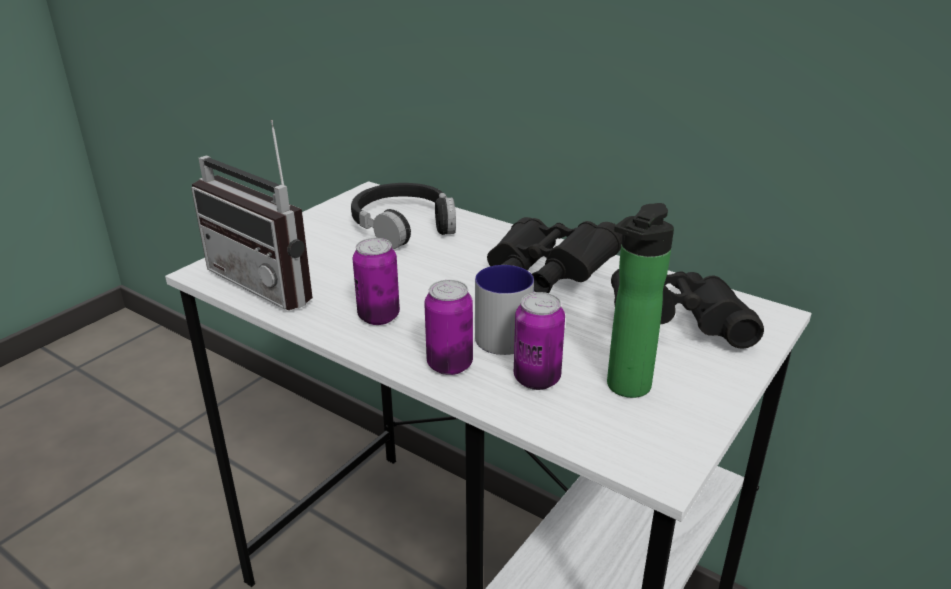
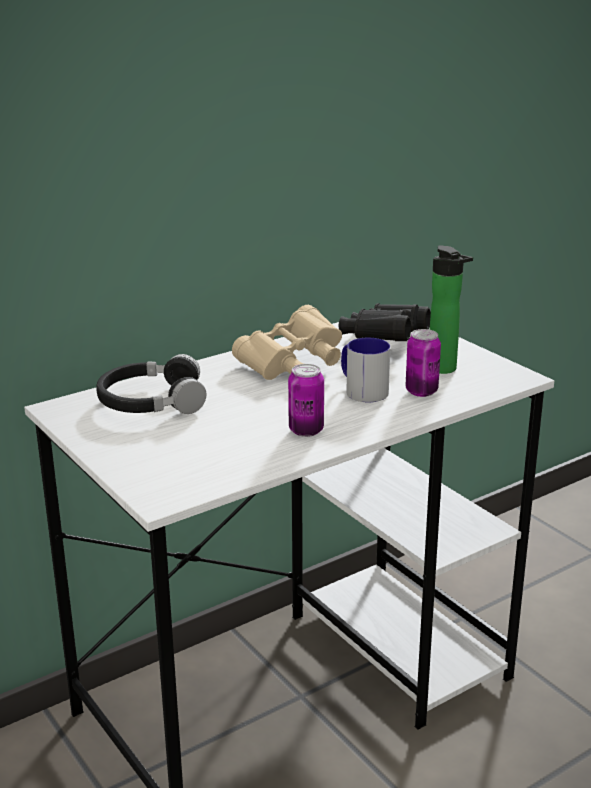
camera: 70 degrees left, 5 degrees down
radio [191,120,313,310] -> none
can [424,280,473,375] -> none
black binoculars [487,217,622,293] -> beige binoculars [232,305,342,380]

